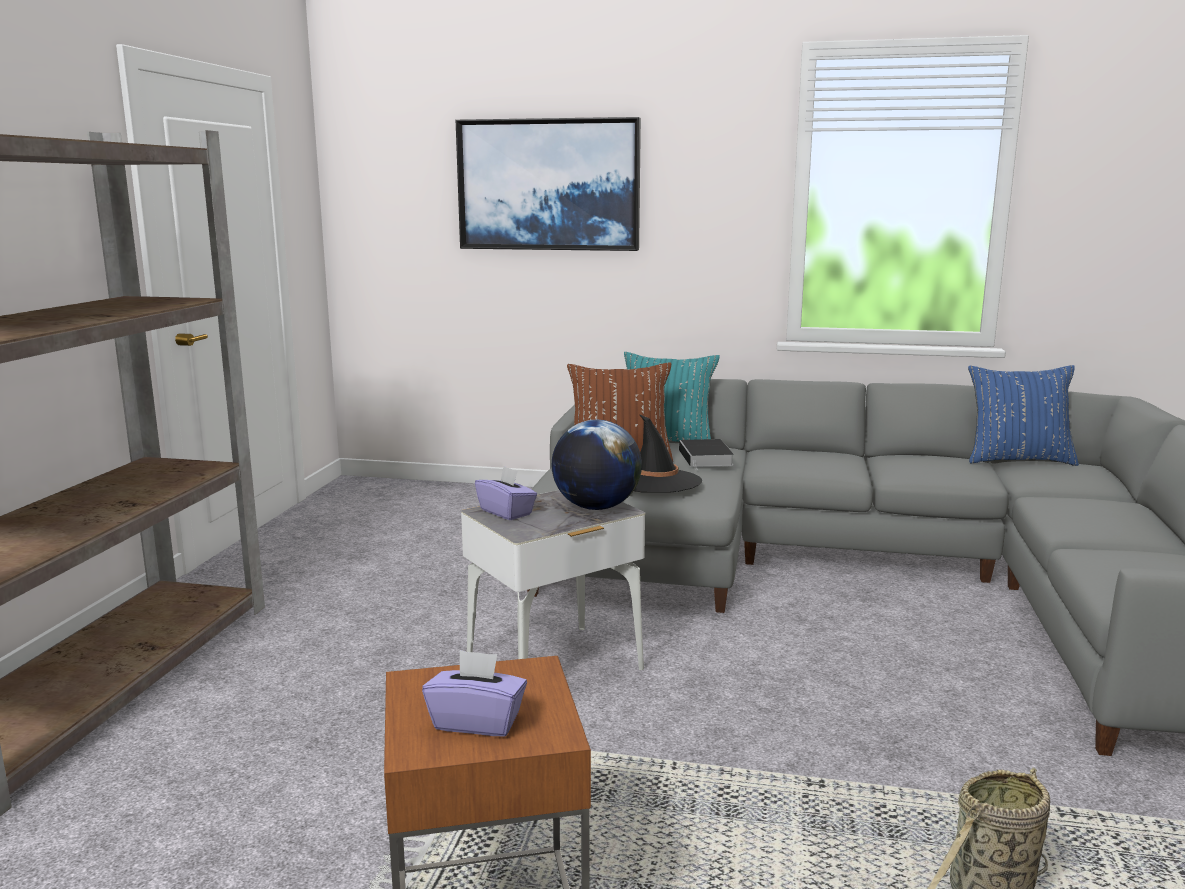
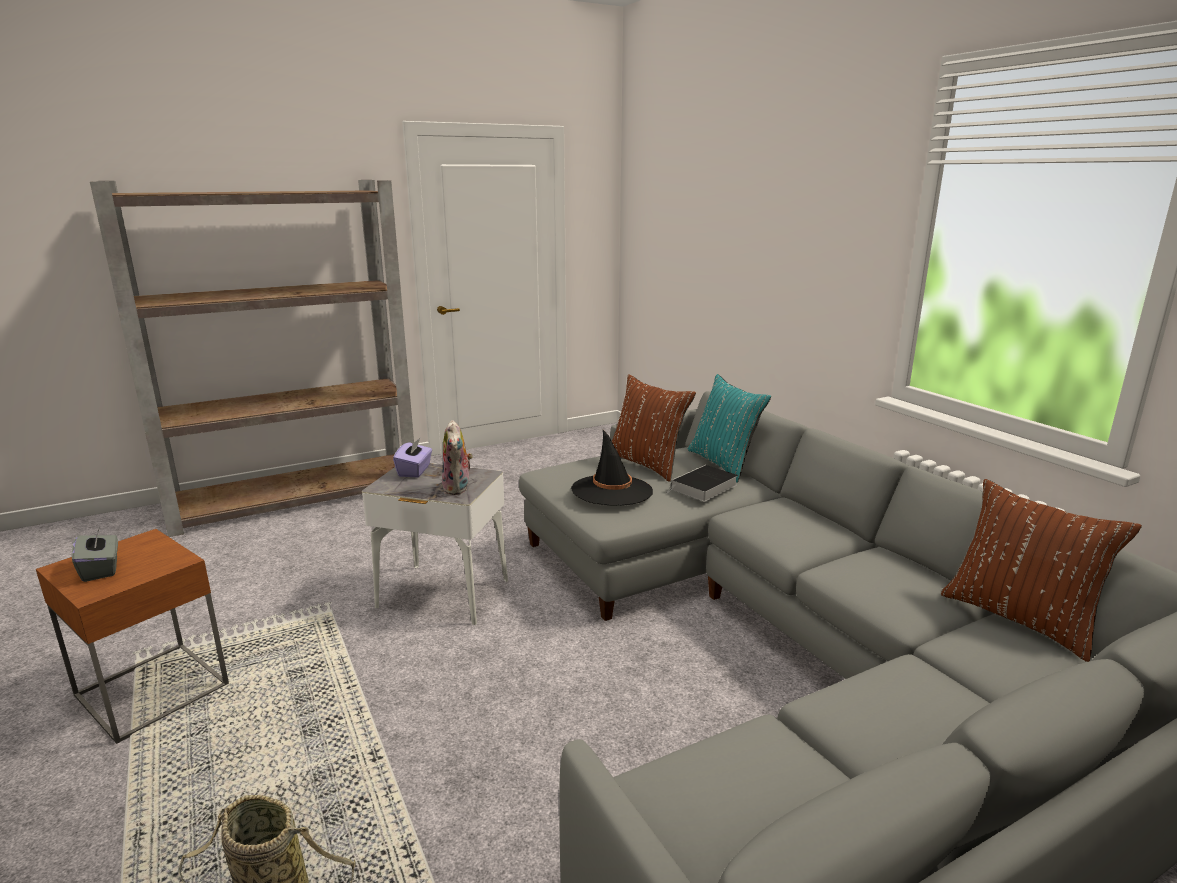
camera: 50 degrees right, 5 degrees up
purple tissue box [422,650,527,736] -> grey tissue box [72,526,118,582]
picture [456,117,641,251] -> none
globe [552,420,642,510] -> plush toy [442,420,473,495]
blue pillow [968,365,1079,466] -> brown pillow [941,479,1142,662]

